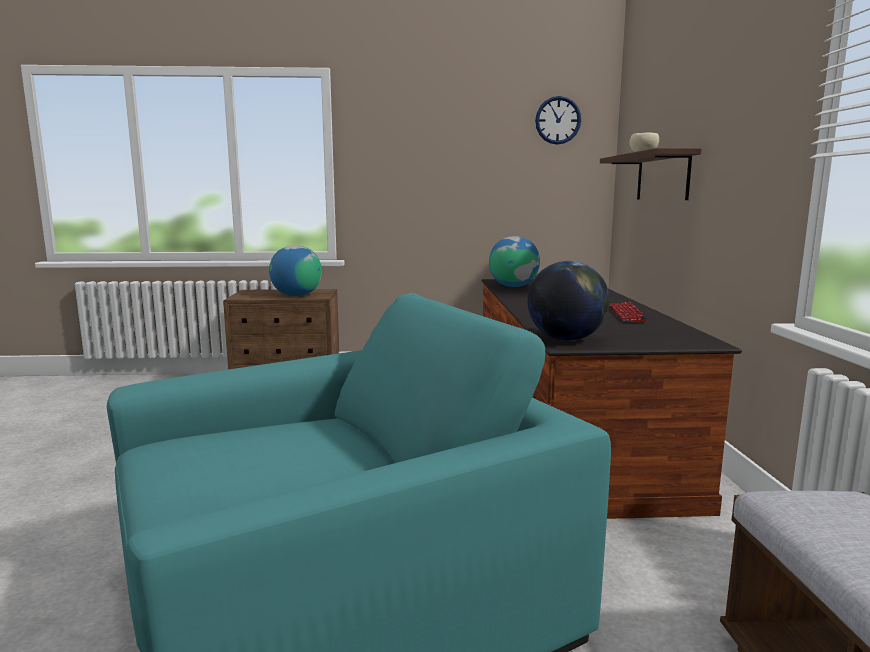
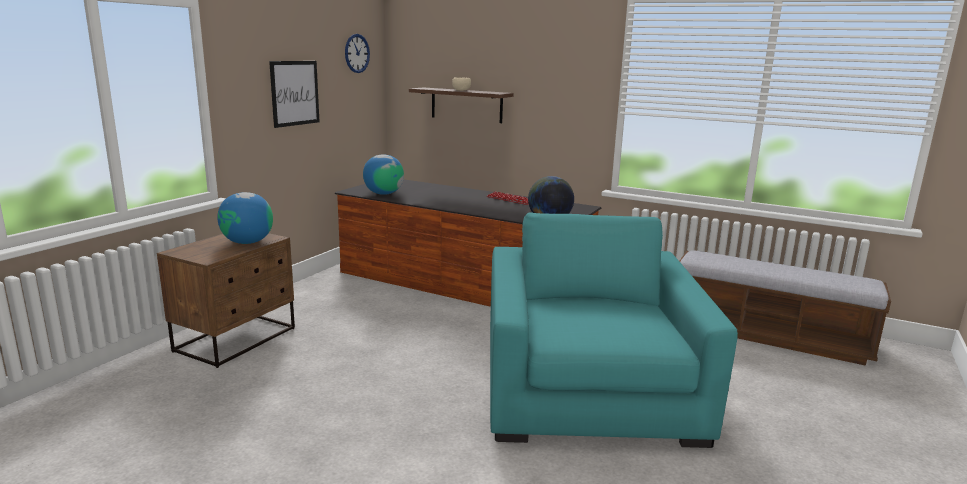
camera: 60 degrees left, 5 degrees up
none -> picture [269,61,319,128]

